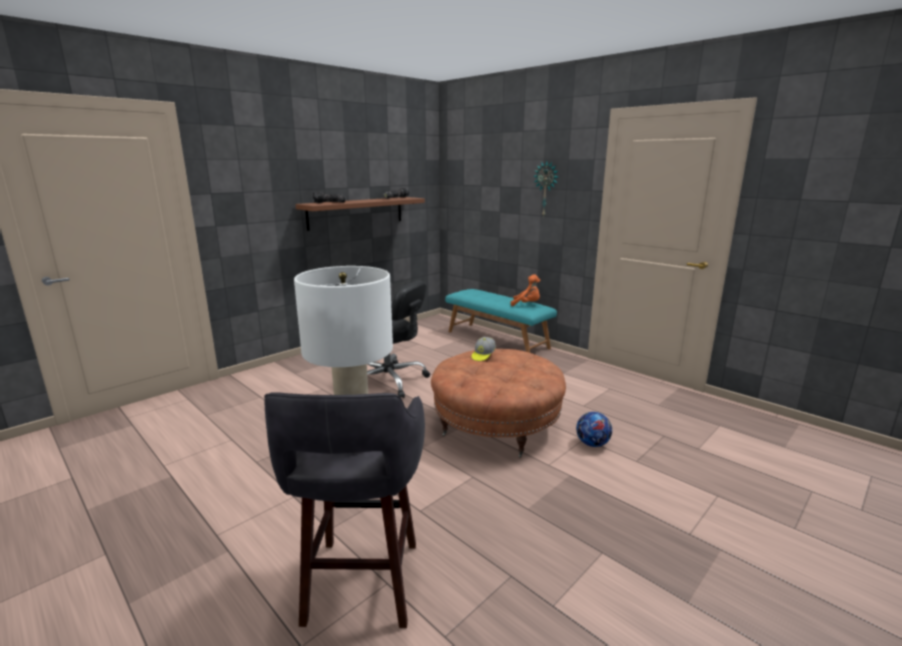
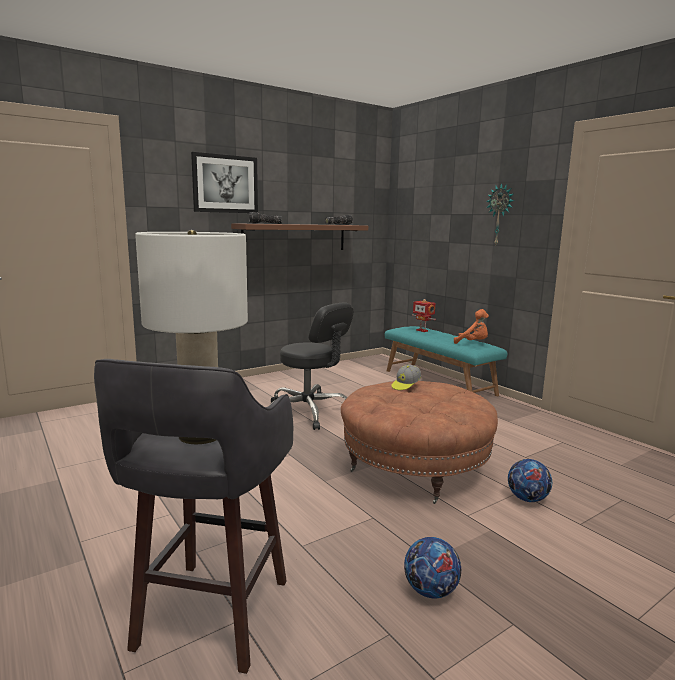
camera: 10 degrees right, 5 degrees down
none -> picture [191,152,258,213]
none -> football [404,537,461,598]
none -> toy robot [412,299,436,332]

